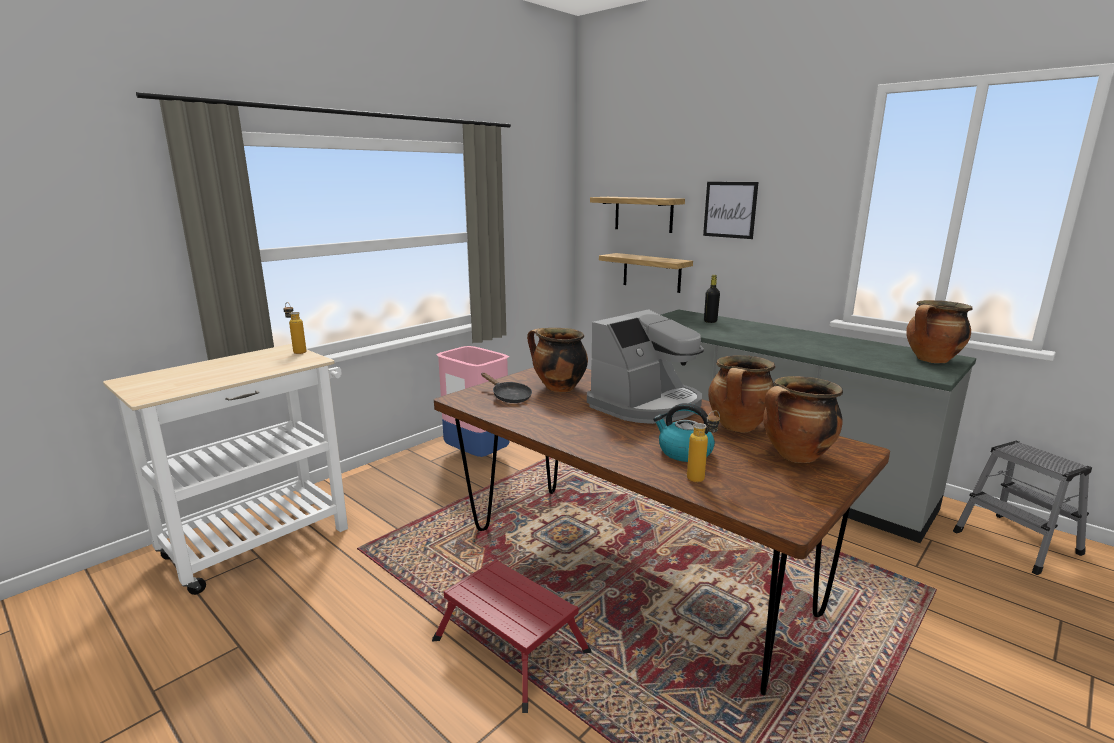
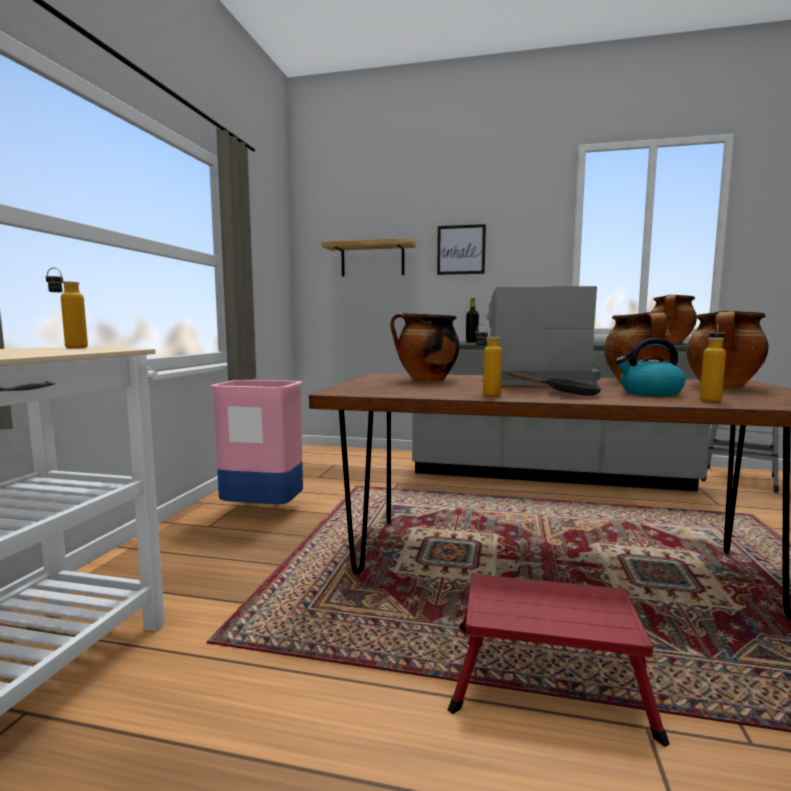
camera: 30 degrees left, 10 degrees down
black frying pan [481,373,532,403] -> black frying pan moved to [507,371,602,396]
coffee machine [587,309,704,424] -> coffee machine turned 105 degrees counterclockwise [482,286,601,385]
shelf [599,253,693,293] -> none
none -> bottle [475,324,502,397]

